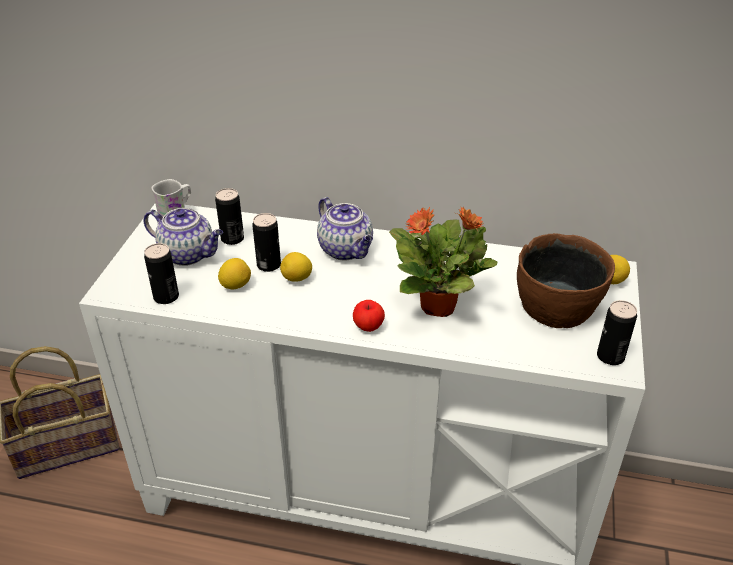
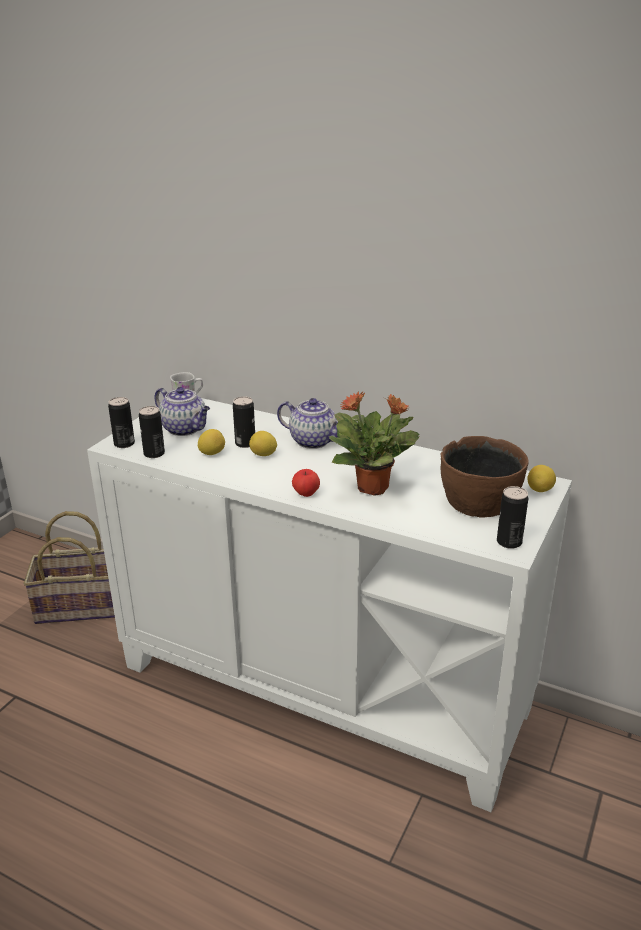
camera: 15 degrees right, 10 degrees down
can [215,188,244,245] -> can moved to [108,397,135,448]
teapot [317,197,373,260] -> teapot turned 45 degrees counterclockwise [277,398,338,449]

